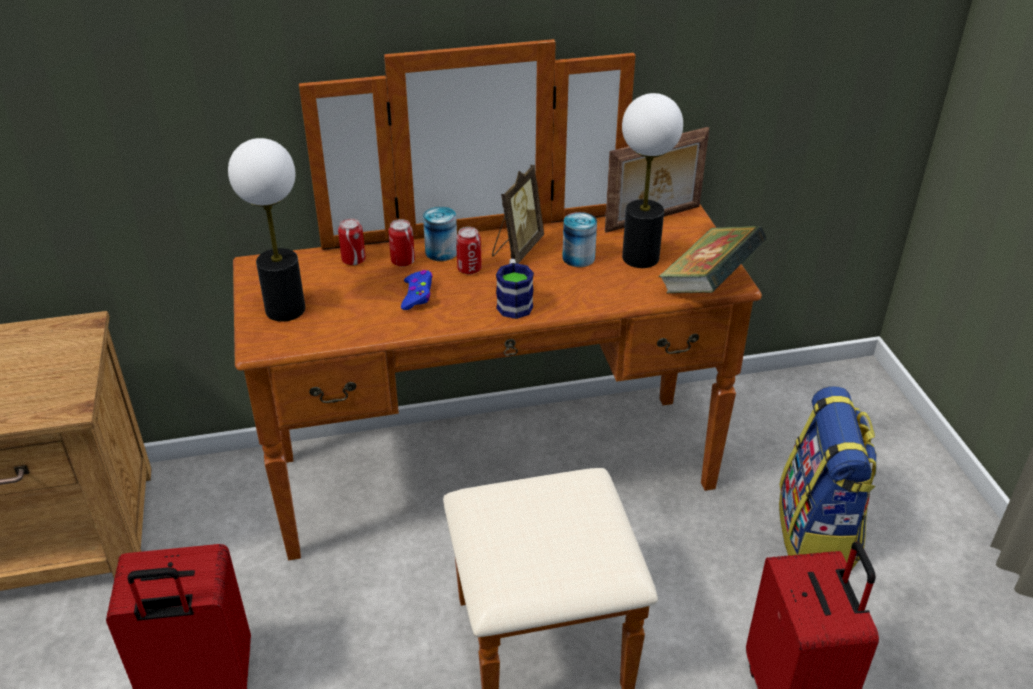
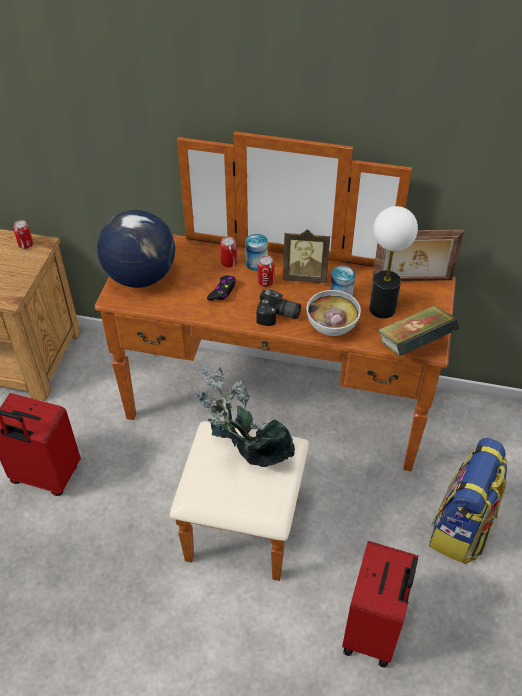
camera: 25 degrees right, 10 degrees up
table lamp [228,138,305,322] -> globe [97,210,175,288]
can [338,218,366,265] -> can moved to [13,220,33,249]
blue game controller [401,270,433,310] -> black game controller [207,276,236,301]
picture frame [492,165,544,264] -> picture frame turned 45 degrees clockwise [283,229,330,283]
mug [496,259,534,319] -> camera [256,289,301,326]
none -> potted plant [194,366,295,467]
none -> bowl [307,290,361,336]

